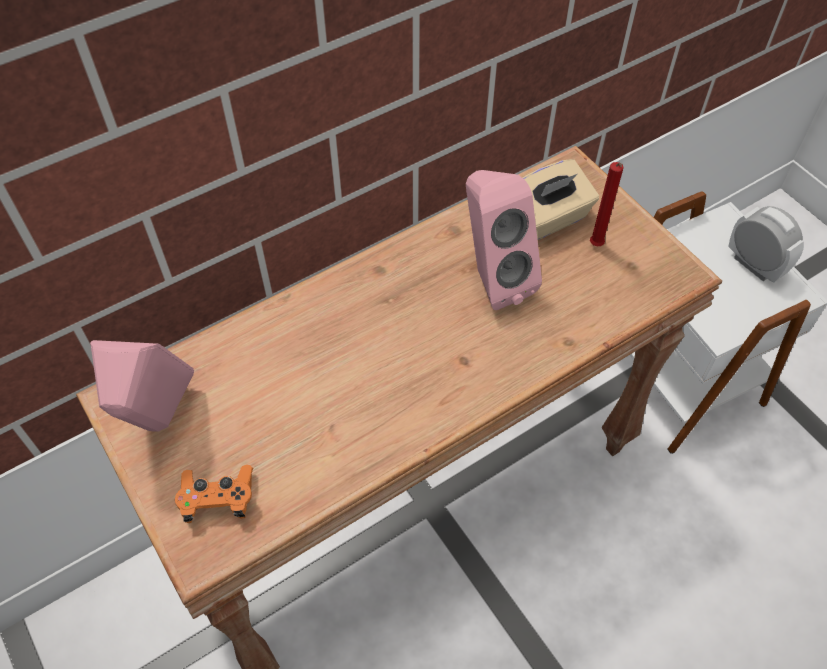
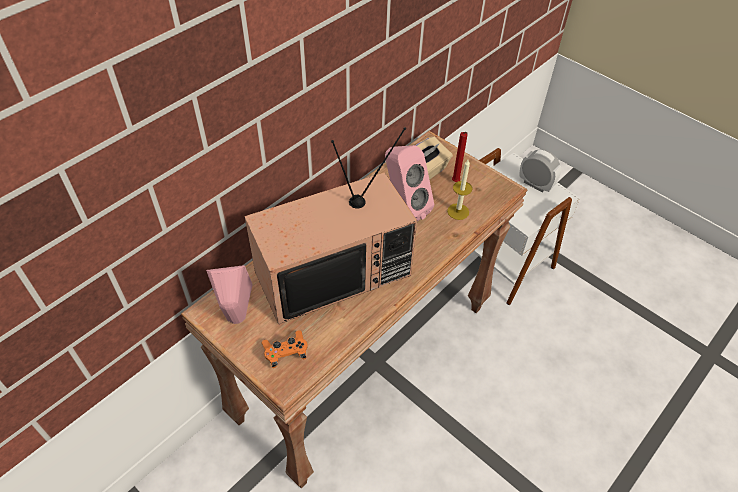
camera: 15 degrees left, 5 degrees down
none -> television [244,127,417,324]
none -> candle [447,160,472,220]

